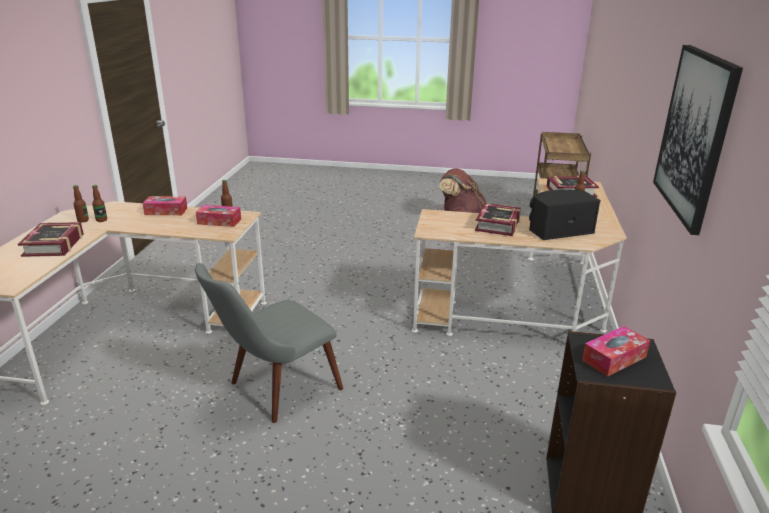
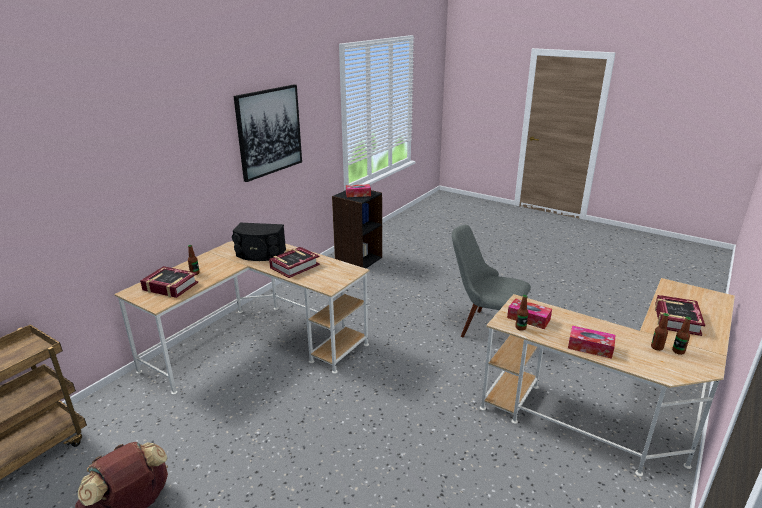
camera: 155 degrees left, 0 degrees up
grey chair [195,263,343,423] -> grey chair turned 135 degrees counterclockwise [452,225,531,337]

